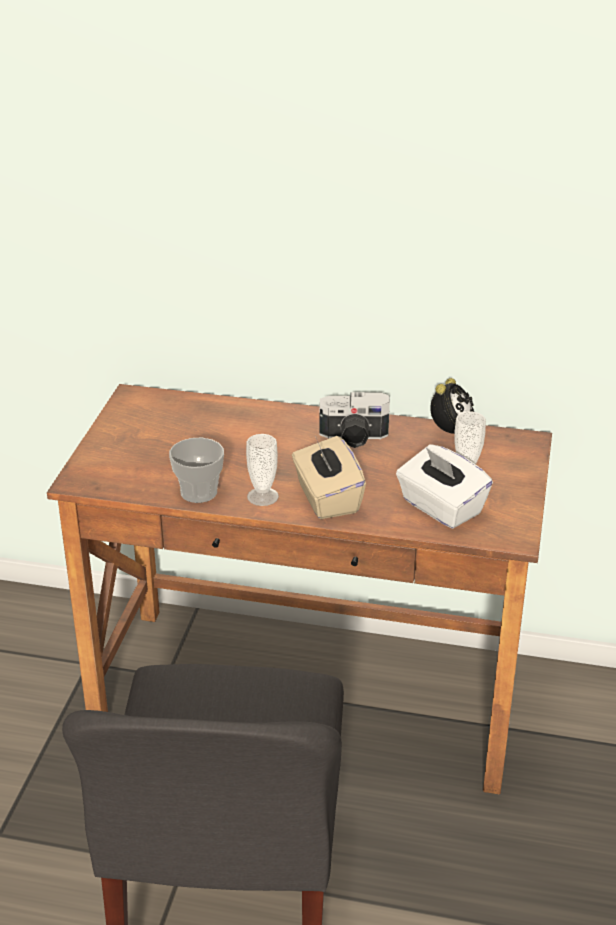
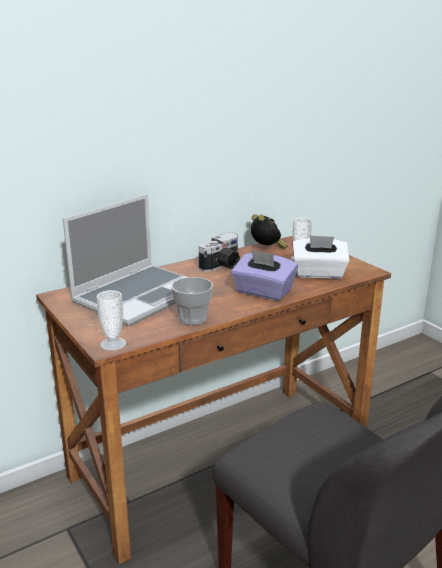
camera: 45 degrees left, 10 degrees down
cup [246,434,279,506] -> cup moved to [97,290,126,351]
beige tissue box [292,436,366,519] -> purple tissue box [231,250,298,301]
none -> laptop [63,194,186,326]

